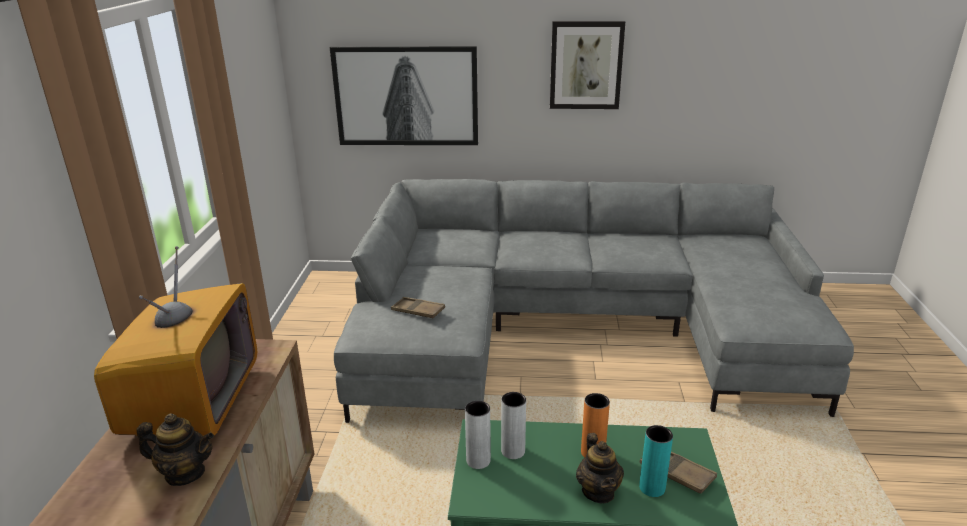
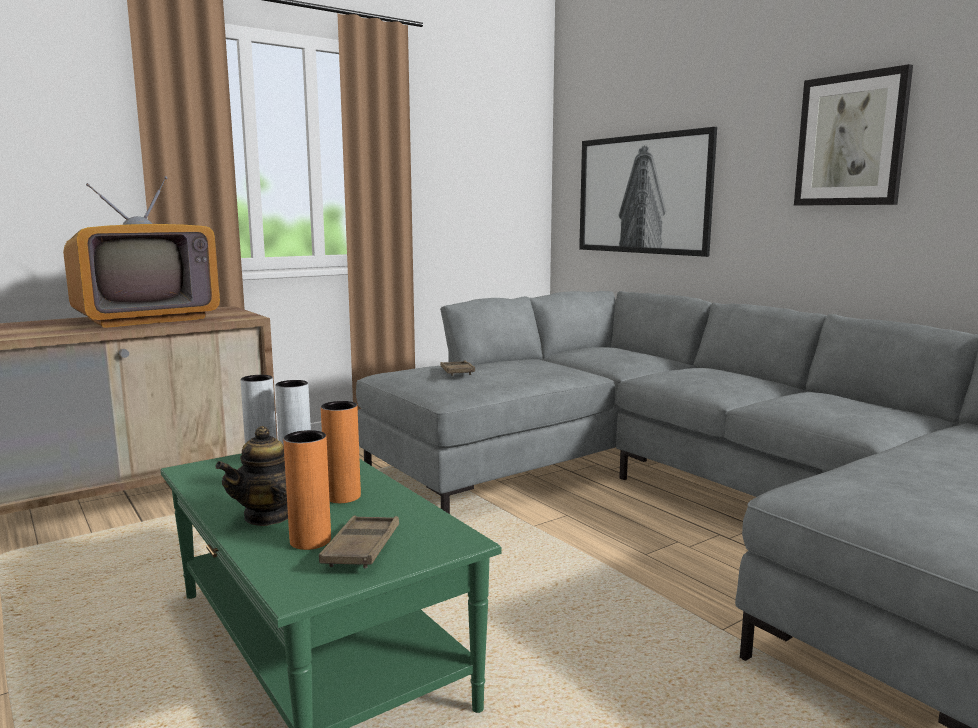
camera: 50 degrees right, 15 degrees down
teapot [137,414,214,486] -> none
turquoise vase [639,425,673,497] -> orange vase [283,430,331,550]

